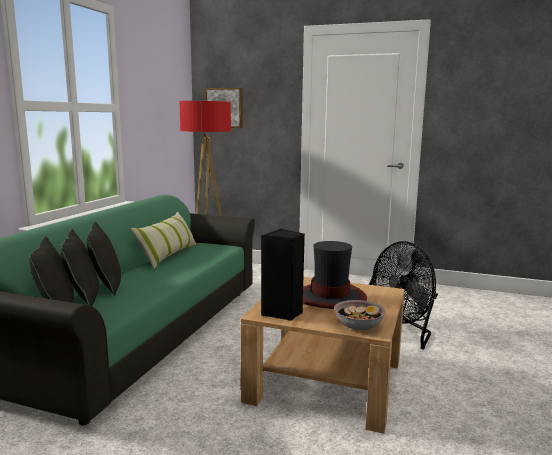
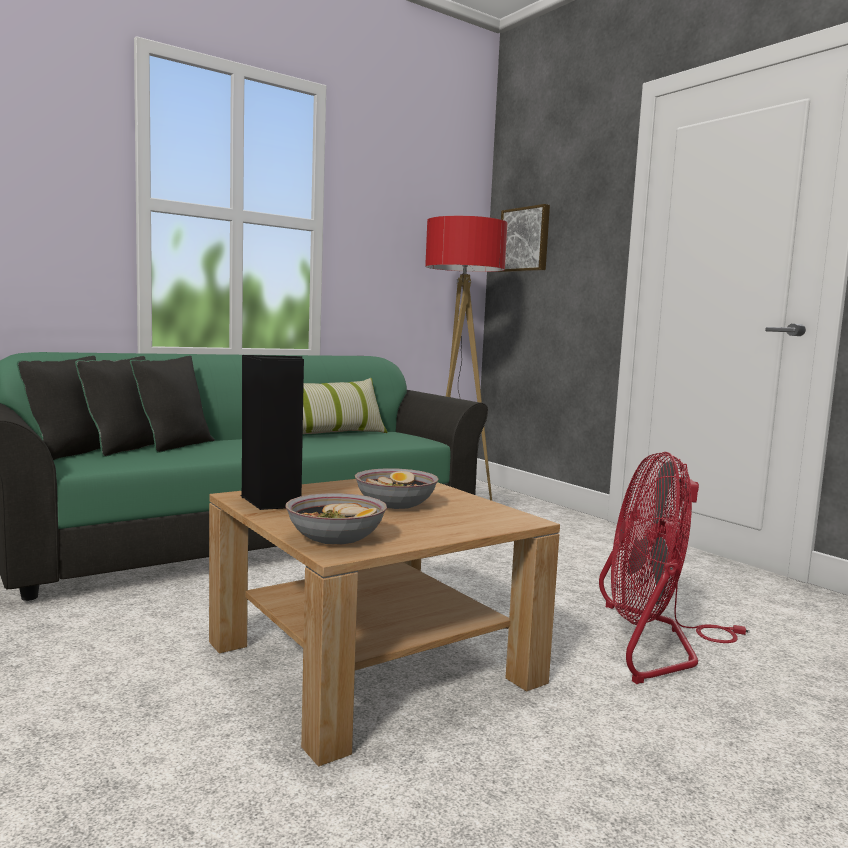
camera: 35 degrees right, 5 degrees down
hat [303,241,367,309] -> bowl [355,468,439,509]
black fan [369,241,438,350] -> red fan [599,452,750,684]

